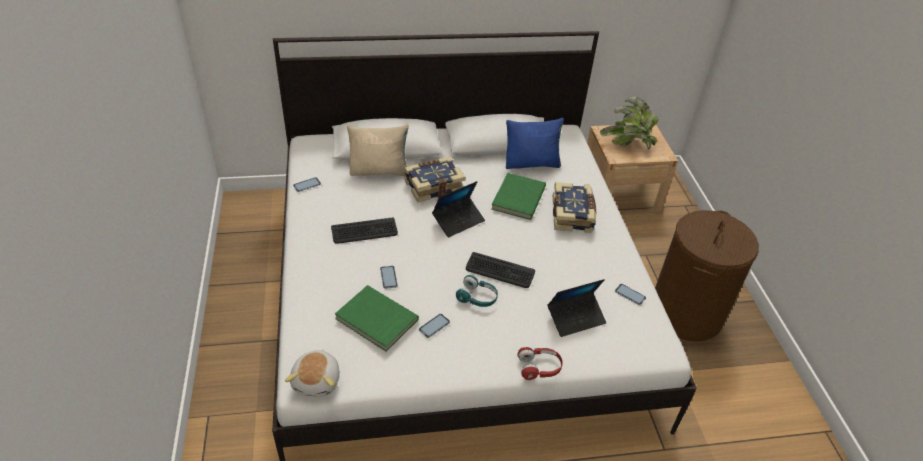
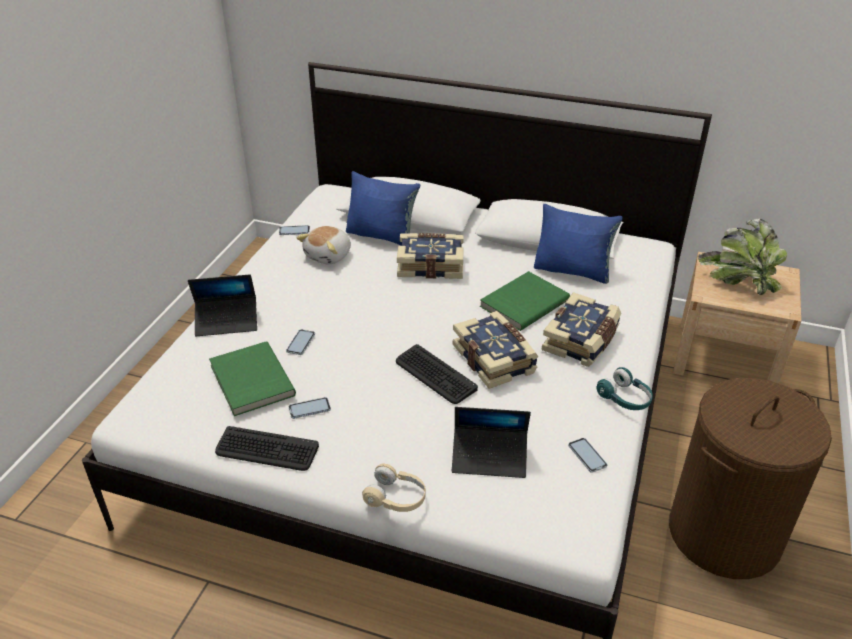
camera: 30 degrees right, 5 degrees down
plush toy [285,349,340,397] -> plush toy moved to [296,226,351,264]
keyboard [331,218,398,244] -> keyboard moved to [215,426,319,471]
beige pillow [347,125,409,176] -> blue pillow [346,171,420,246]
laptop [432,181,485,237] -> laptop moved to [188,274,257,336]
turquoise headphones [456,275,498,307] -> turquoise headphones moved to [597,367,653,410]
red headphones [517,347,563,380] -> beige headphones [362,463,426,512]
none -> book [453,311,538,389]

